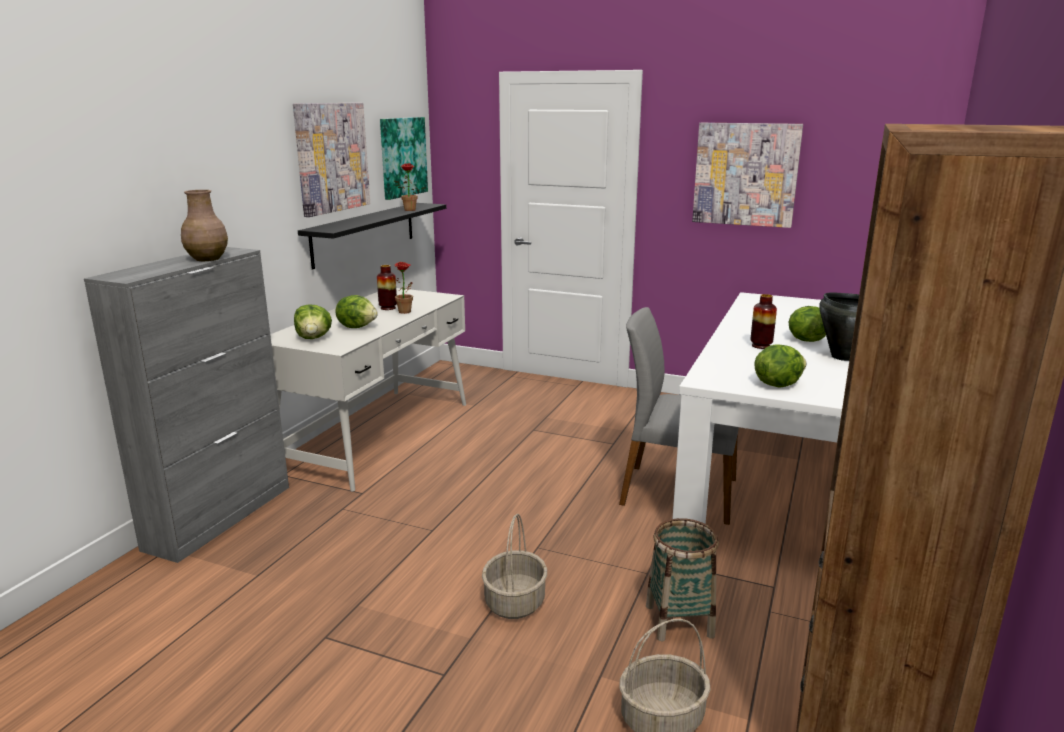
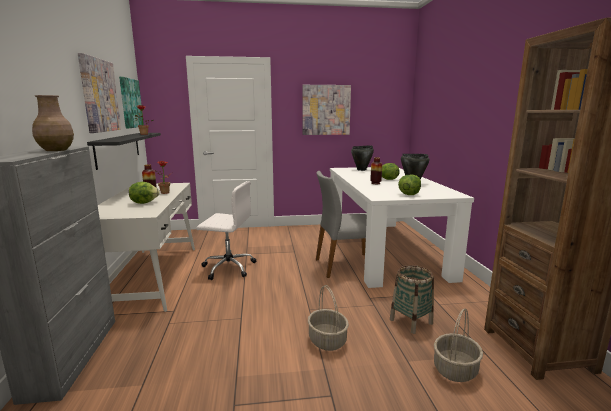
camera: 30 degrees left, 5 degrees down
lettuce [294,304,332,339] -> none
none -> white office chair [197,181,256,280]
none -> black cooking pot [351,145,374,171]

